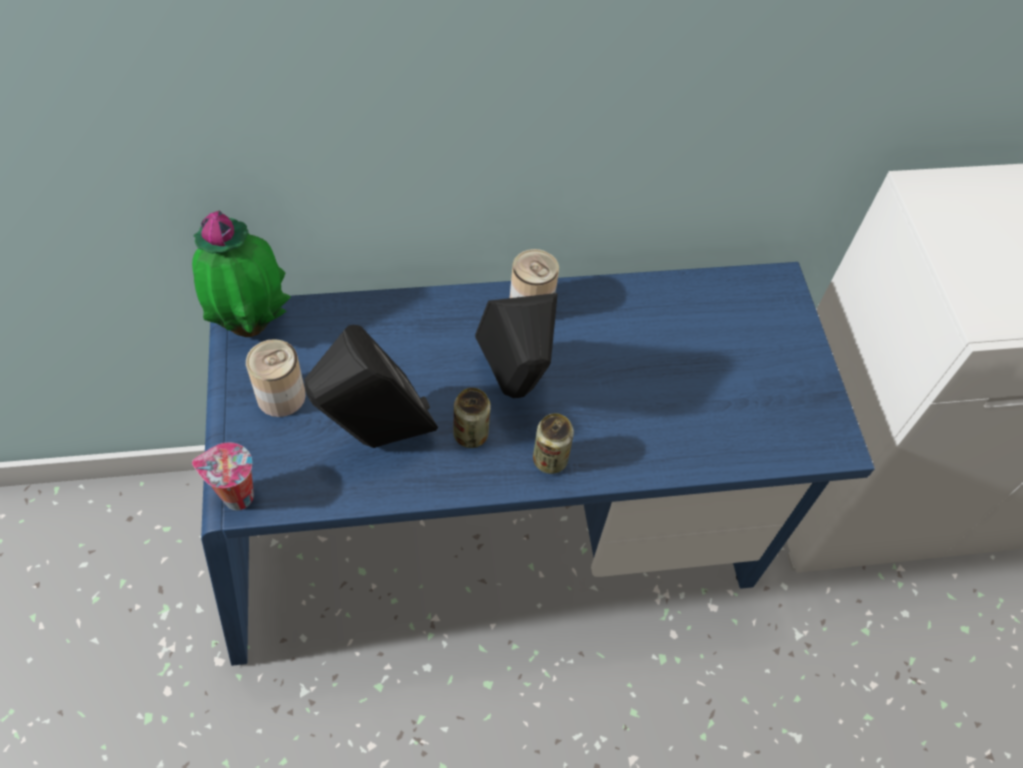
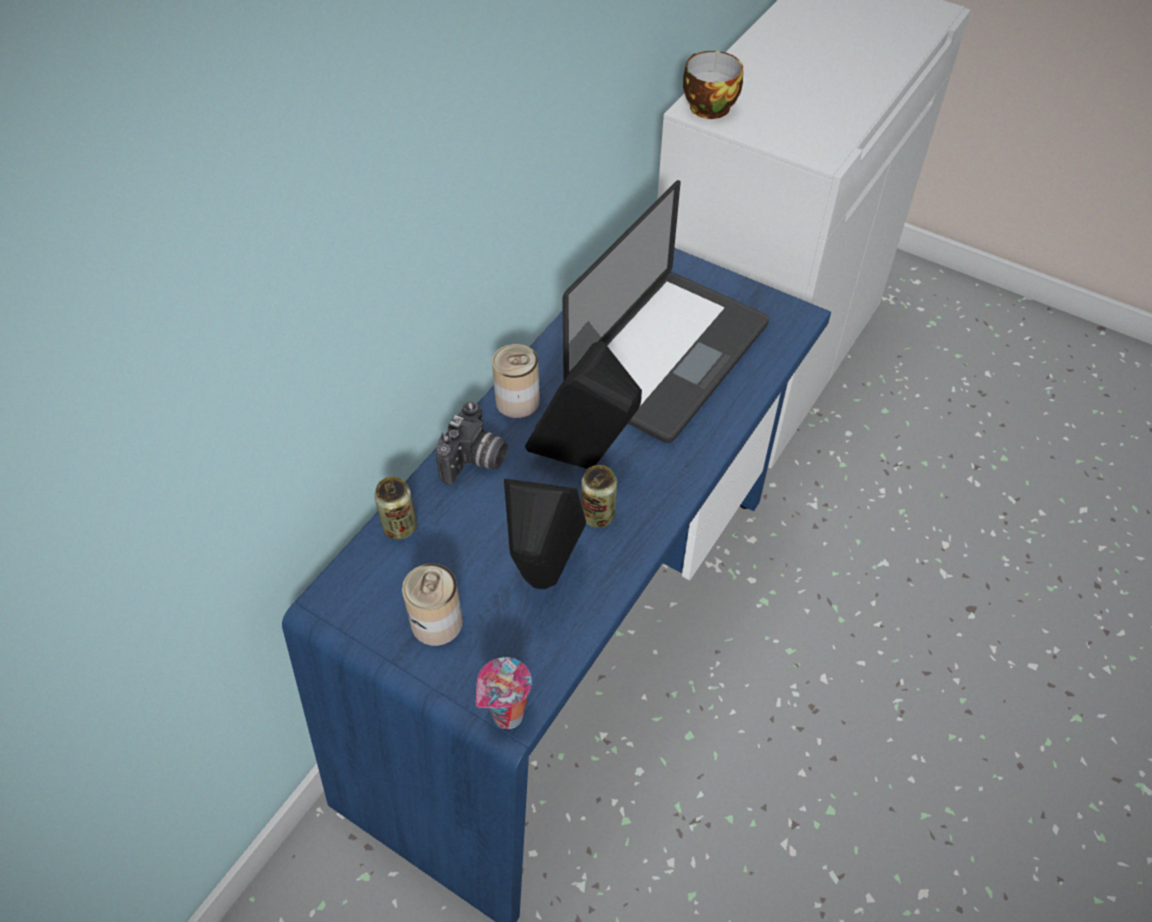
camera: 45 degrees left, 5 degrees down
potted plant [192,211,291,337] -> none
can [533,413,574,474] -> can moved to [374,477,417,540]
none -> camera [435,401,508,485]
none -> laptop [562,180,769,443]
none -> cup [683,51,743,119]

